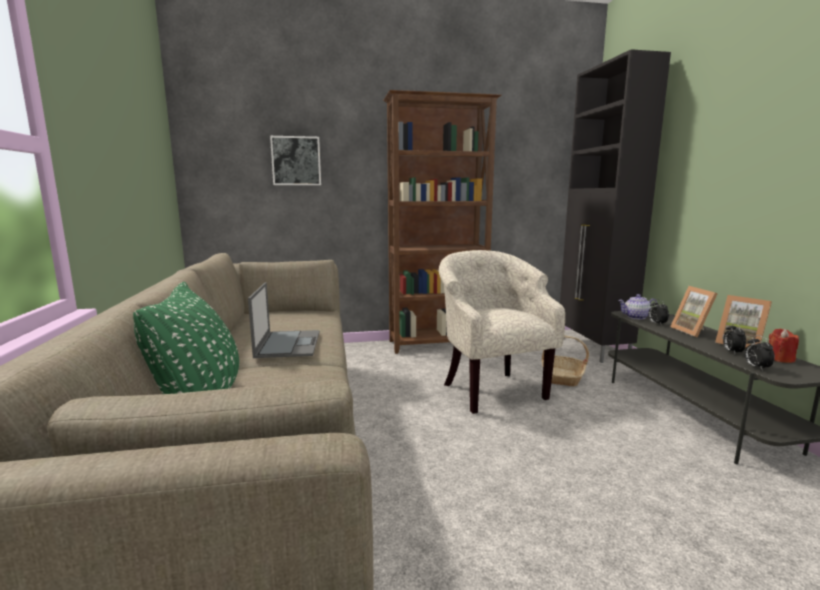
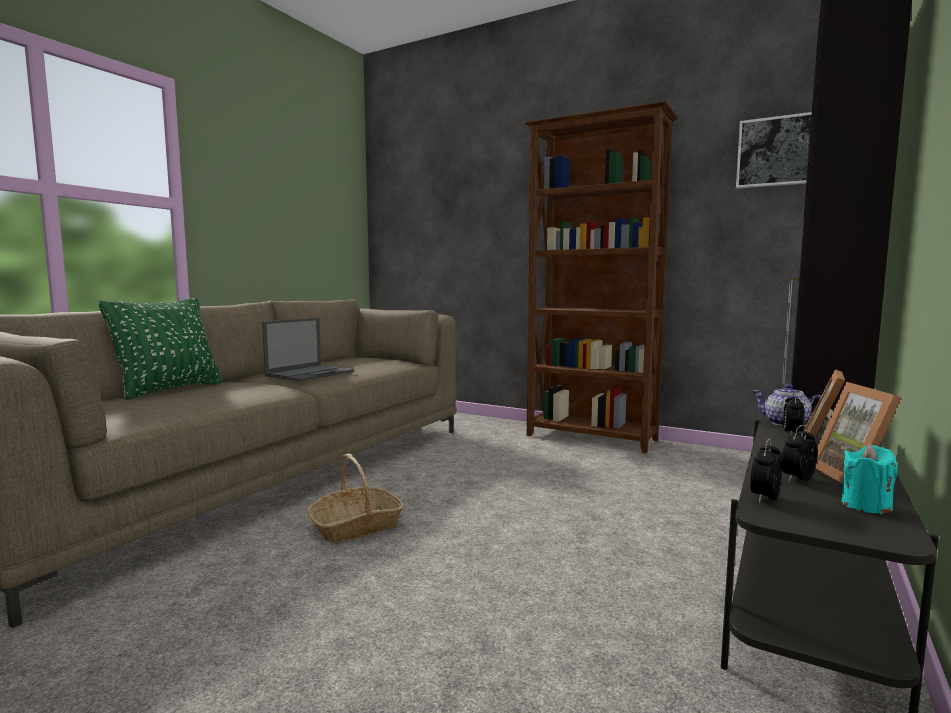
camera: 40 degrees right, 5 degrees down
picture [270,136,321,185] -> picture moved to [736,112,812,189]
beige armchair [439,250,565,414] -> none
basket [542,335,589,386] -> basket moved to [307,454,404,542]
red candle [769,329,799,363] -> turquoise candle [841,444,898,514]

